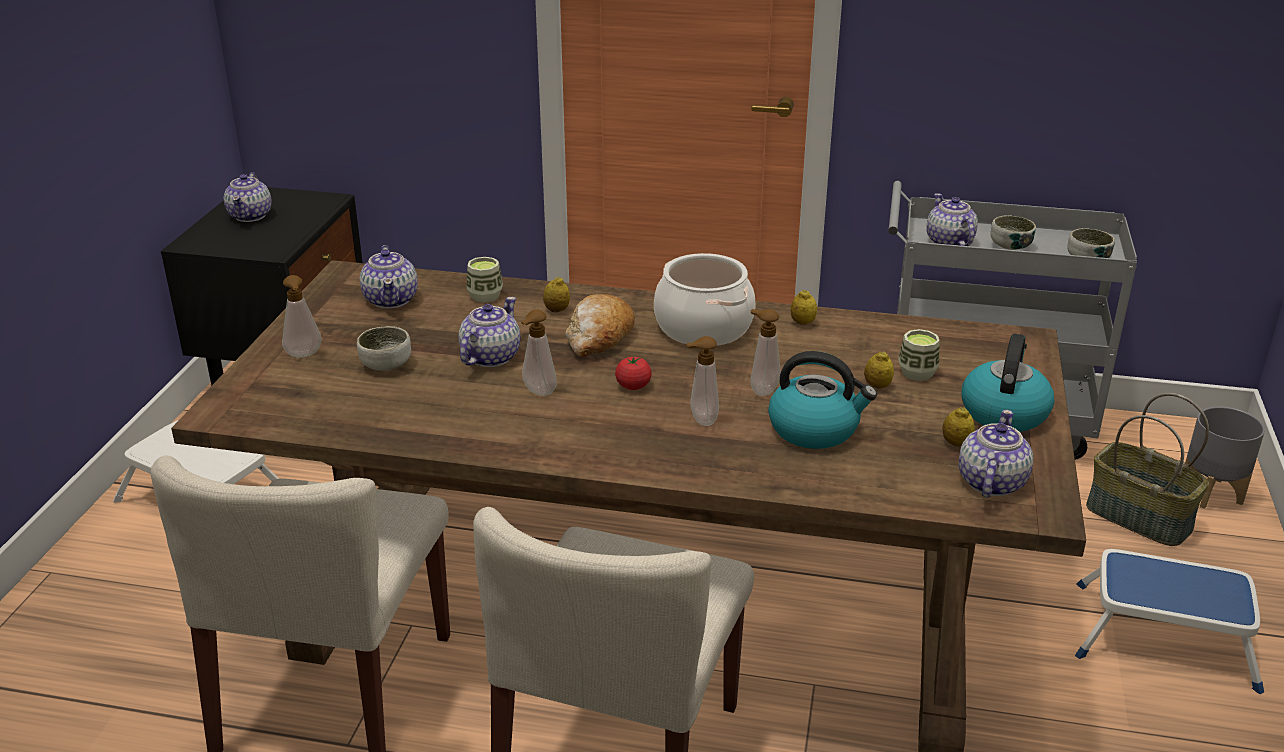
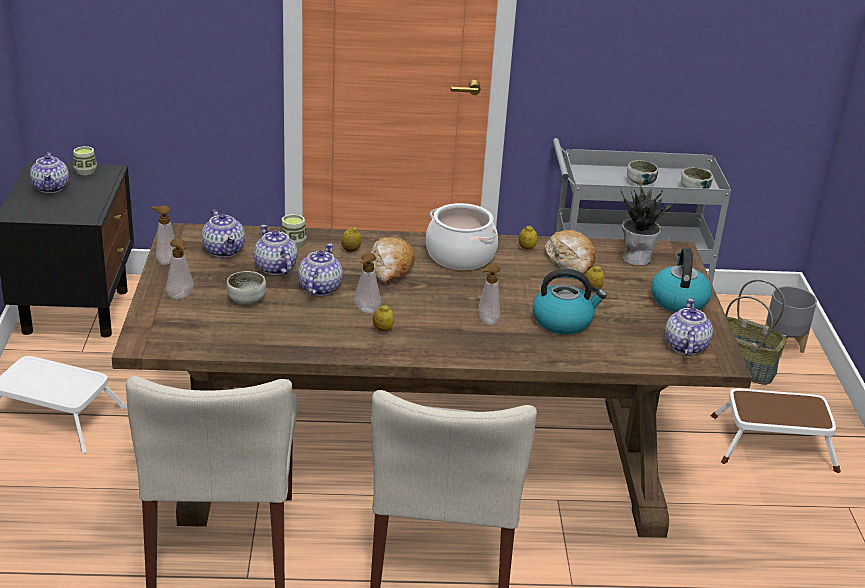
camera: 15 degrees left, 0 degrees up
tomato [615,355,652,390] -> none
soap dispenser [751,309,781,396] -> soap dispenser moved to [151,205,176,265]
cup [898,329,940,381] -> cup moved to [73,146,97,175]
teapot [926,193,978,246] -> teapot moved to [254,225,298,275]
lemon [942,407,975,446] -> lemon moved to [373,305,394,332]
blue step ladder [1075,549,1264,694] -> brown step ladder [711,388,841,473]
none -> bread [546,230,596,274]
none -> potted plant [621,181,676,266]

